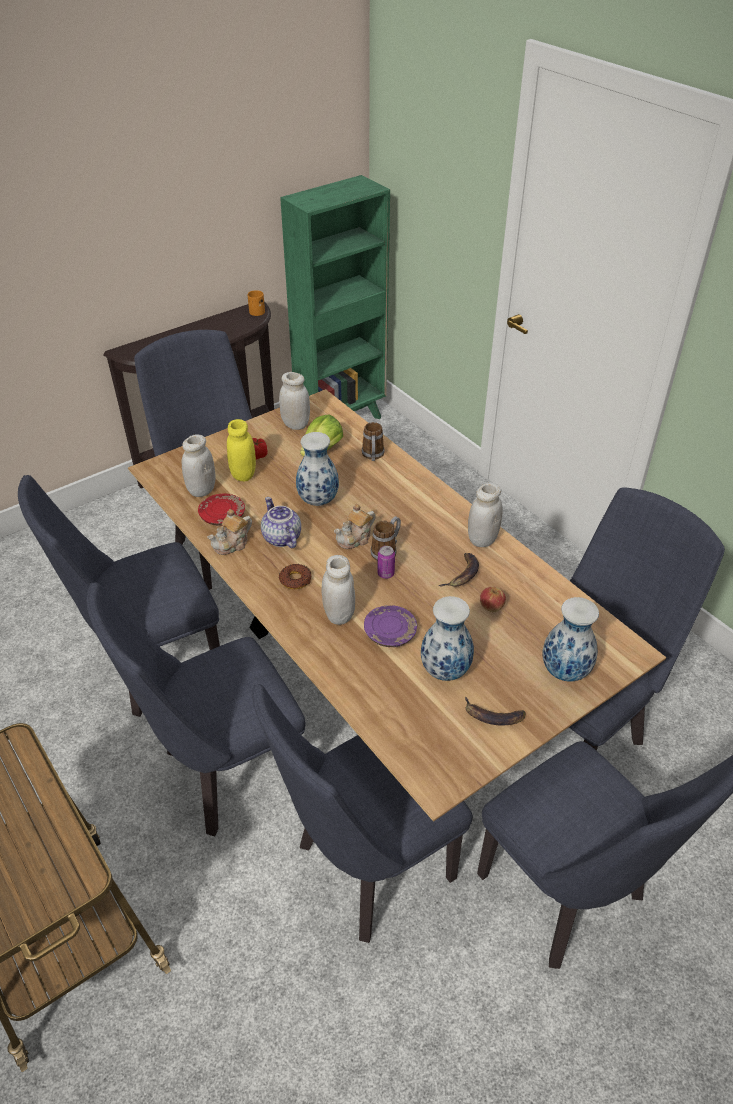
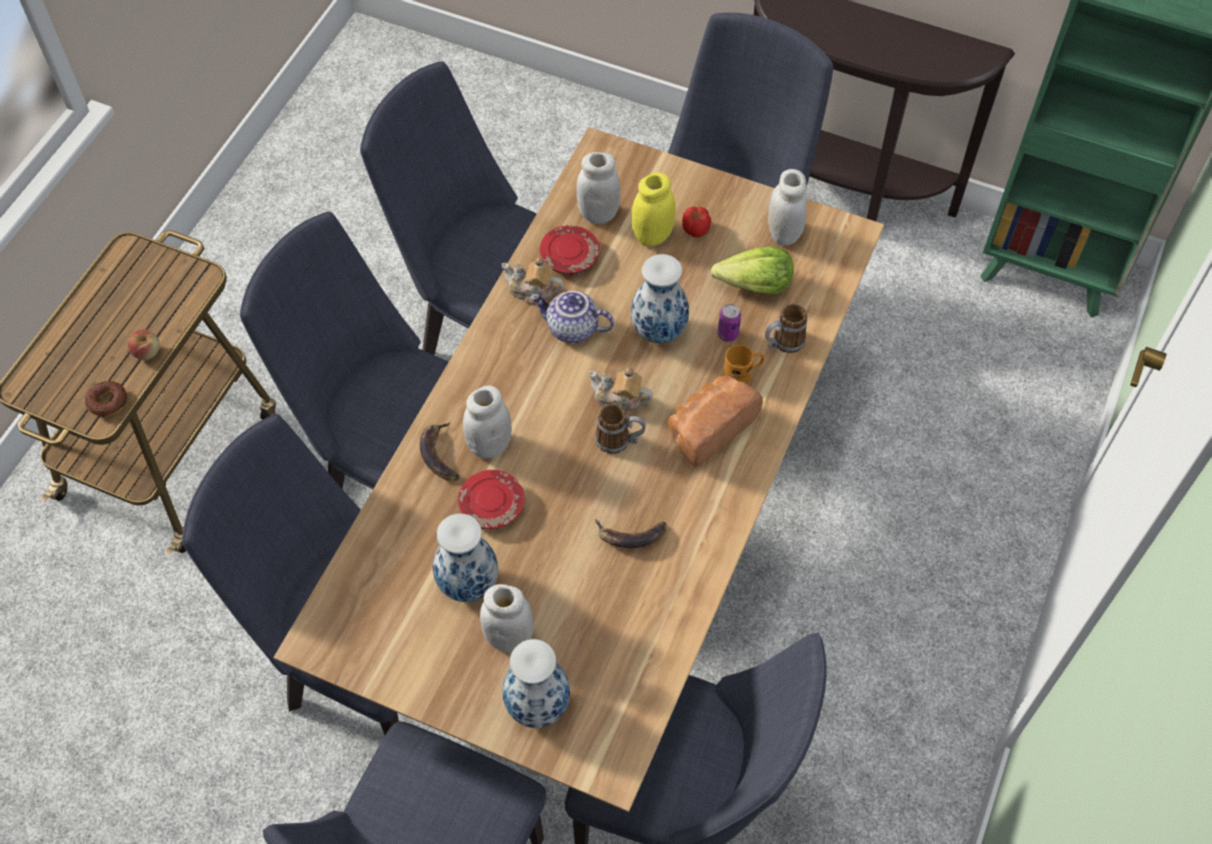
camera: 60 degrees right, 15 degrees up
orange mug [248,290,265,316] -> orange mug moved to [723,345,764,384]
teapot [261,497,301,548] -> teapot turned 105 degrees counterclockwise [530,291,614,343]
donut [279,564,312,589] -> donut moved to [85,381,127,417]
purple plate [364,606,417,647] -> red plate [458,470,524,529]
can [377,546,395,579] -> can moved to [718,304,741,342]
banana [465,697,526,726] -> banana moved to [420,422,459,481]
white jar [468,482,502,547] -> white jar moved to [480,584,533,652]
apple [480,587,506,612] -> apple moved to [128,329,160,360]
none -> bread [668,375,763,467]

